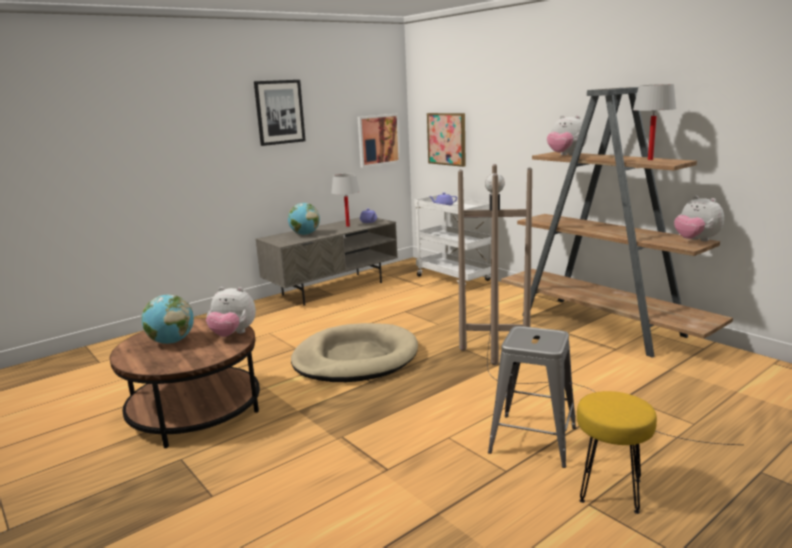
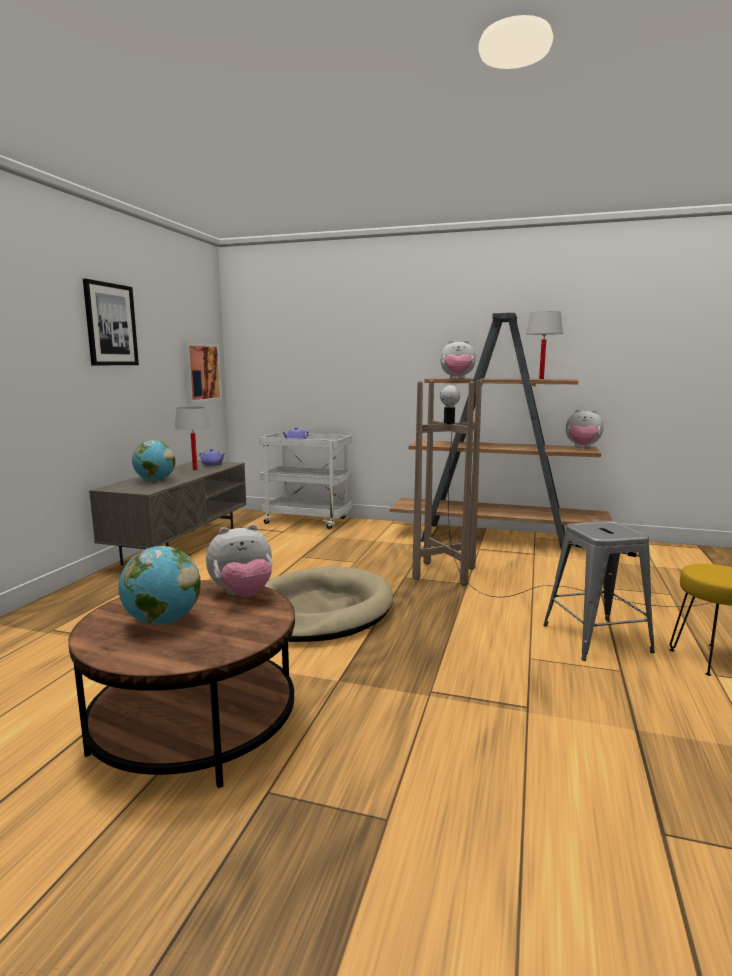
camera: 35 degrees left, 5 degrees down
picture [427,113,466,167] -> none

